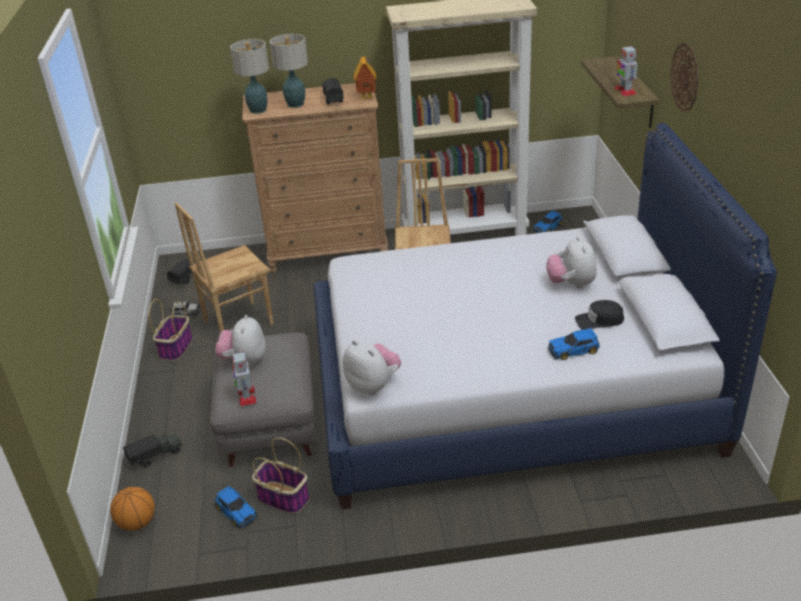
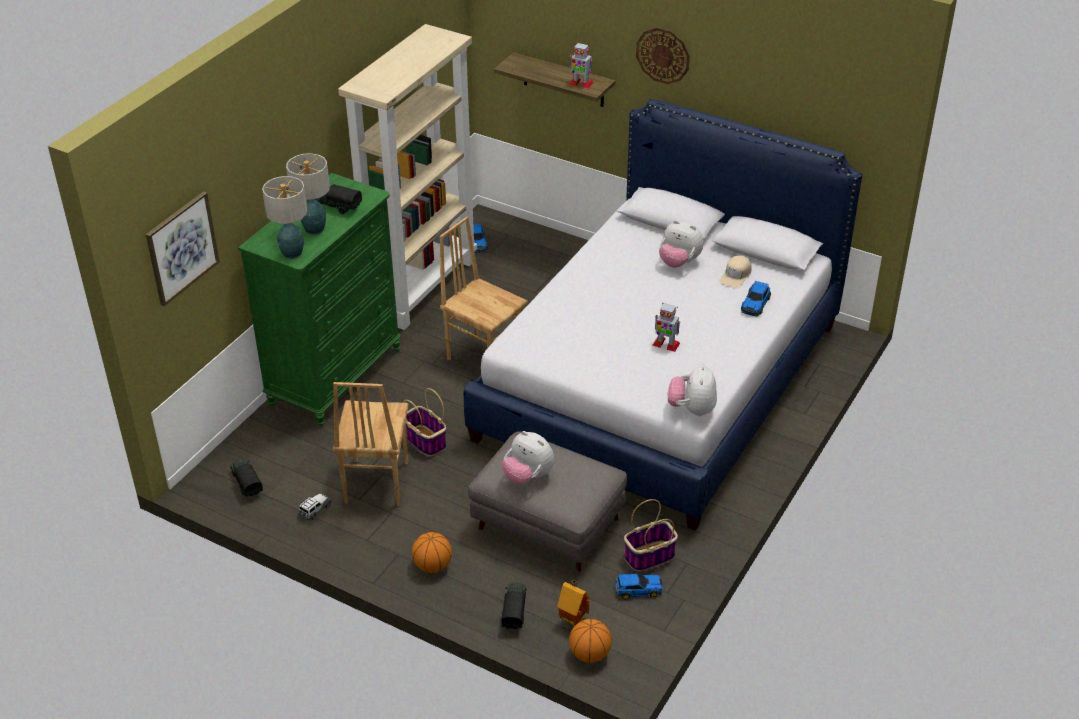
camera: 55 degrees left, 5 degrees up
basket [149,299,193,361] -> basket moved to [403,388,446,456]
toy robot [233,350,256,406] -> toy robot moved to [652,303,680,352]
brown dresser [242,83,388,273] -> green dresser [238,173,401,426]
plush toy [342,340,401,395] -> plush toy turned 75 degrees counterclockwise [668,365,717,416]
toy house [354,56,377,100] -> toy house moved to [557,580,591,626]
black cap [575,300,624,330] -> beige cap [719,255,752,288]
none -> picture [146,191,220,306]
none -> basketball [412,532,452,573]

